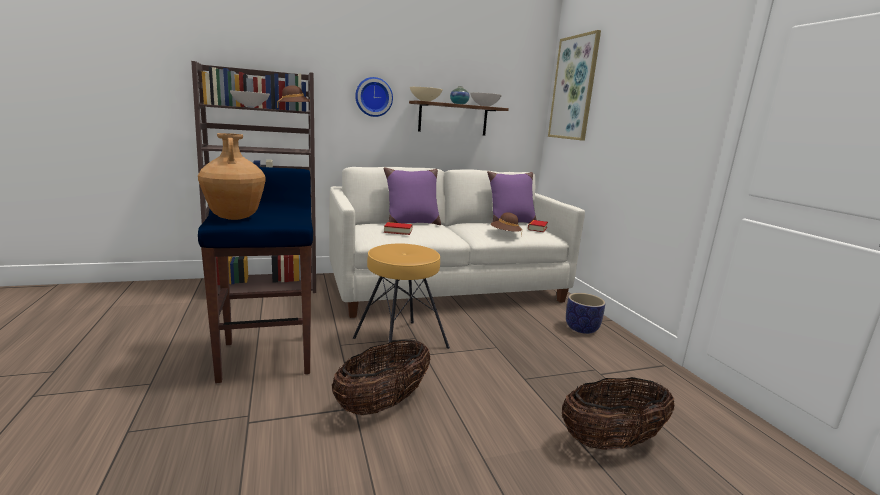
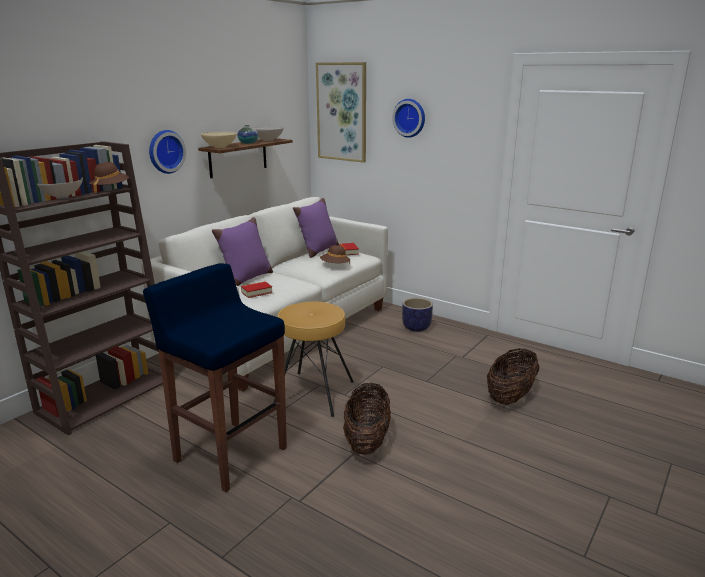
camera: 35 degrees left, 5 degrees up
brown vase [198,133,266,220] -> none
none -> wall clock [392,99,425,138]

